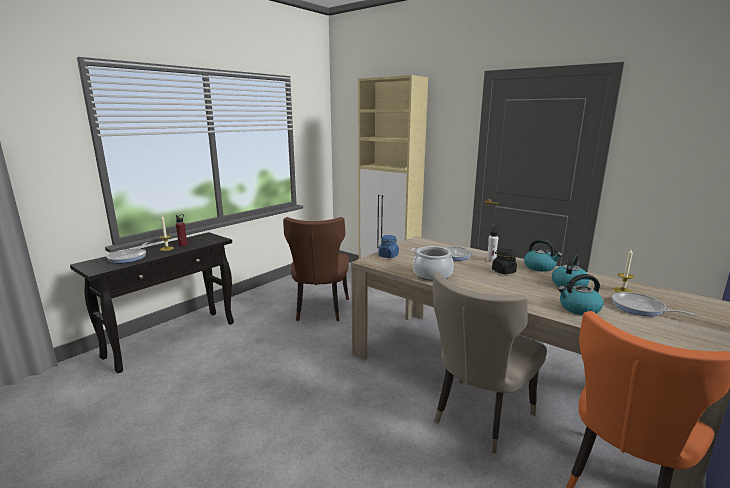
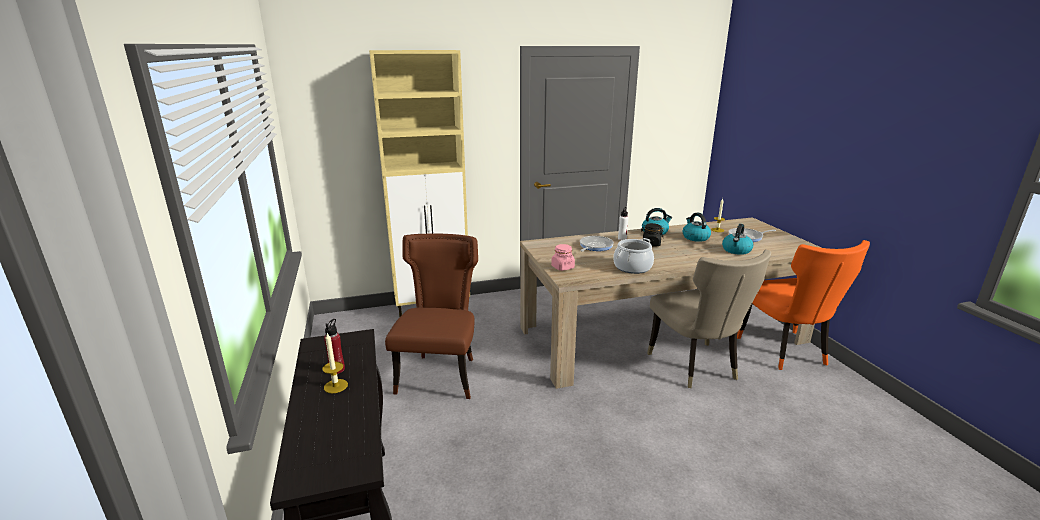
camera: 55 degrees left, 5 degrees up
frying pan [107,242,148,263] -> none
brown chair [283,217,349,321] -> brown chair turned 120 degrees counterclockwise [385,233,478,399]
blue jar [378,235,399,258] -> pink jar [551,244,575,271]

